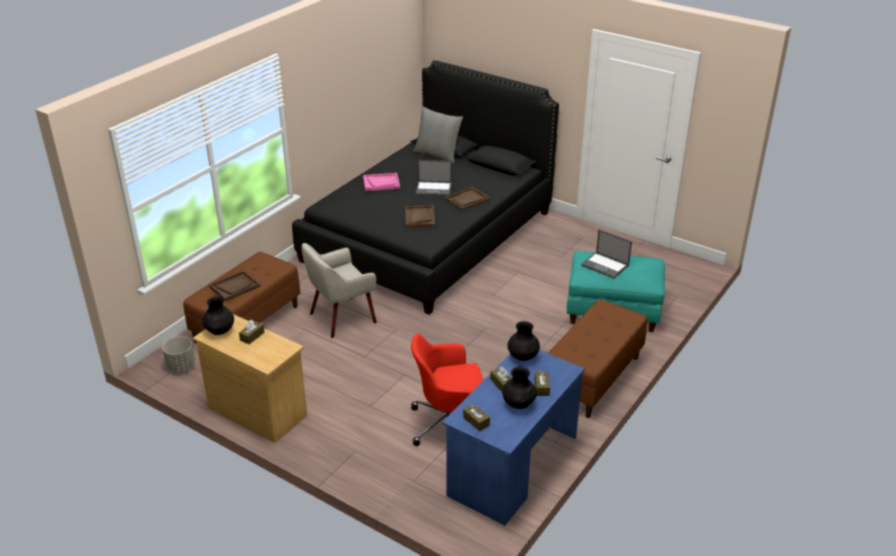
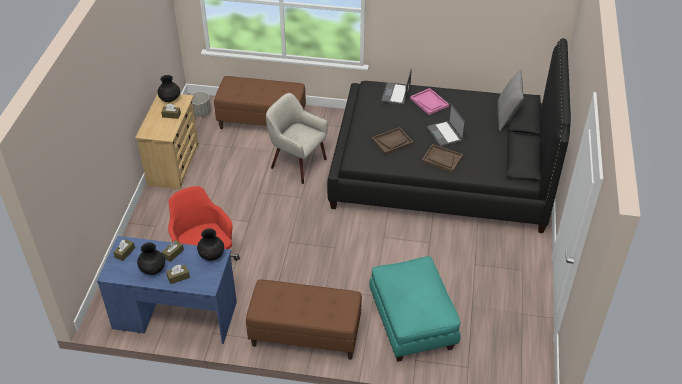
camera: 65 degrees right, 10 degrees up
brown tray [209,270,260,302] -> none
laptop [581,230,632,279] -> laptop moved to [381,69,412,105]

